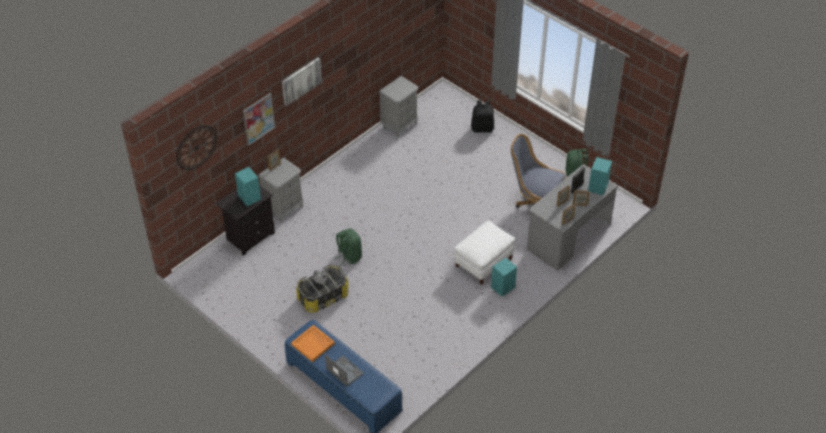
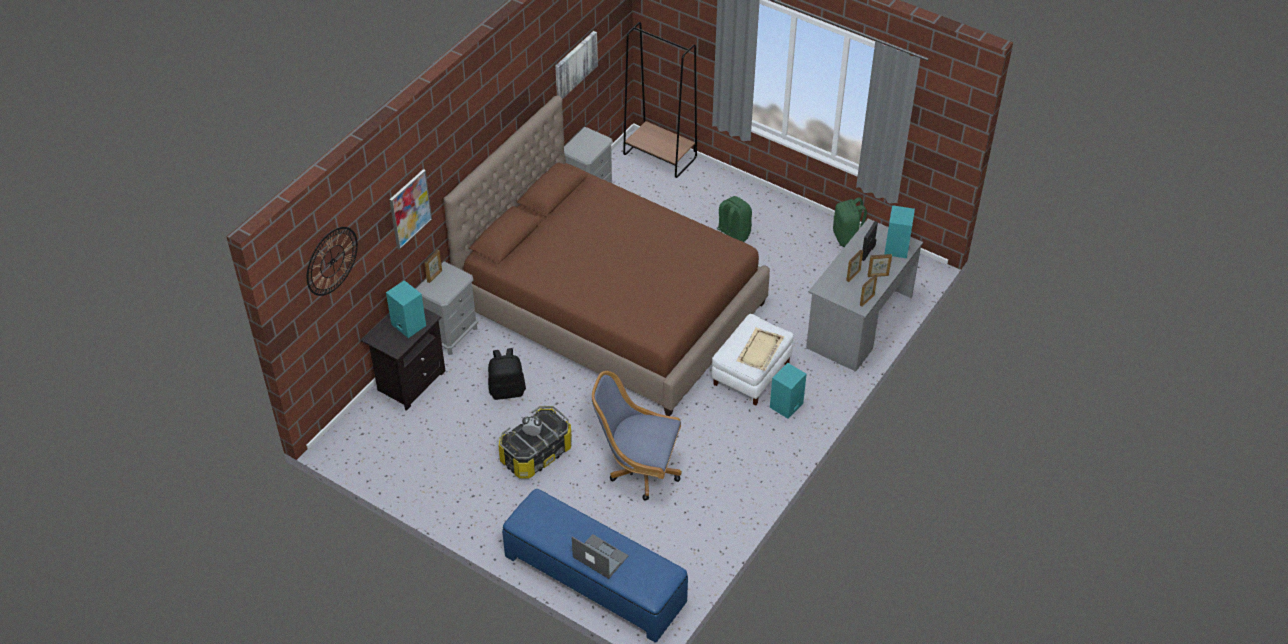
camera: 10 degrees left, 0 degrees up
picture [282,58,322,107] -> picture moved to [555,31,598,99]
orange tray [291,325,335,362] -> none
green backpack [334,228,362,266] -> green backpack moved to [717,196,752,242]
black backpack [471,100,494,133] -> black backpack moved to [488,348,526,400]
blue office chair [511,134,566,208] -> blue office chair moved to [592,371,682,501]
none -> brown bed [443,96,770,416]
none -> clothes rack [623,22,697,178]
none -> beige tray [736,327,784,371]

